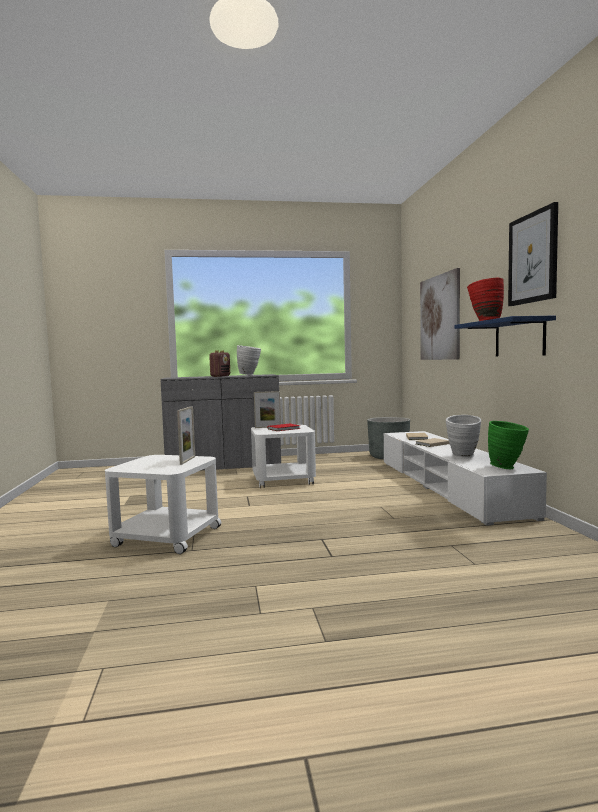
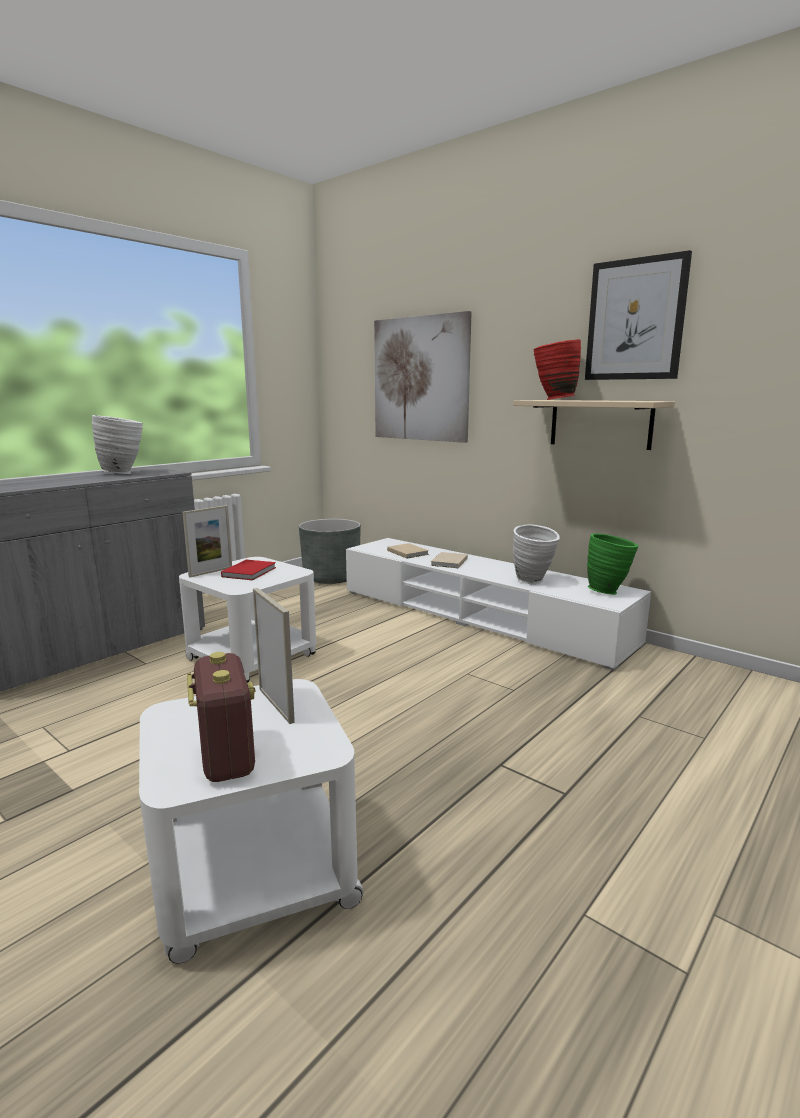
camera: 40 degrees left, 10 degrees up
radio [209,351,230,377] -> radio moved to [187,652,255,782]
blue shelf [455,316,556,356] -> beige shelf [513,400,675,450]

